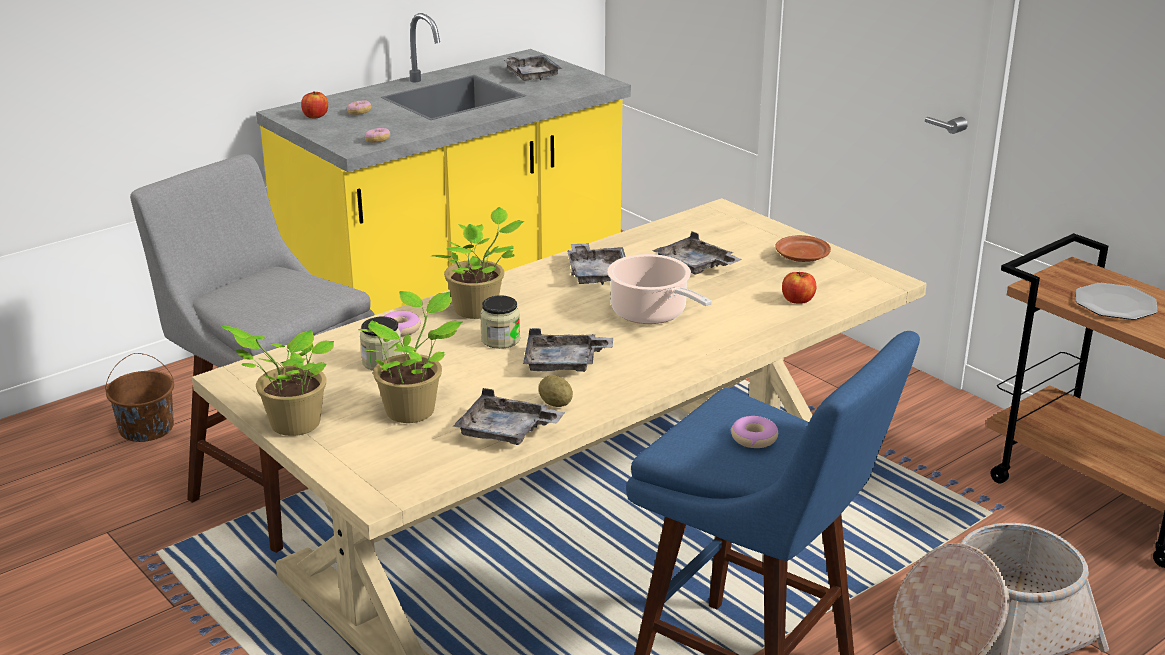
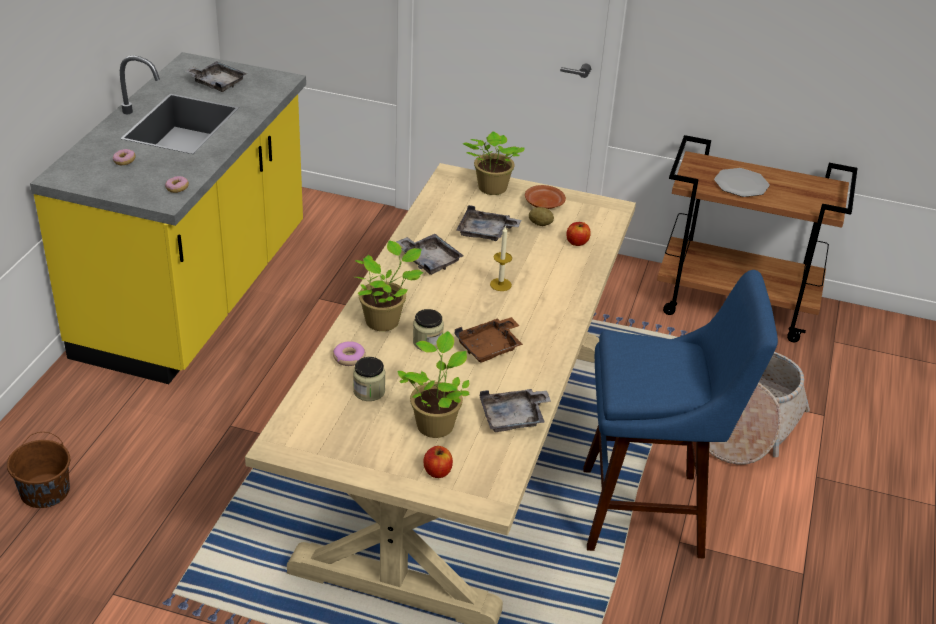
camera: 35 degrees left, 10 degrees up
grey stool [130,154,375,553] -> none
potted plant [222,326,334,436] -> potted plant moved to [463,131,525,195]
apple [301,91,328,118] -> apple moved to [424,446,453,478]
grey tray [523,328,613,372] -> brown tray [455,317,523,363]
potato [539,375,573,407] -> potato moved to [529,207,554,226]
cooking pot [607,254,712,324] -> candle [490,227,512,291]
donut [731,416,778,448] -> none

